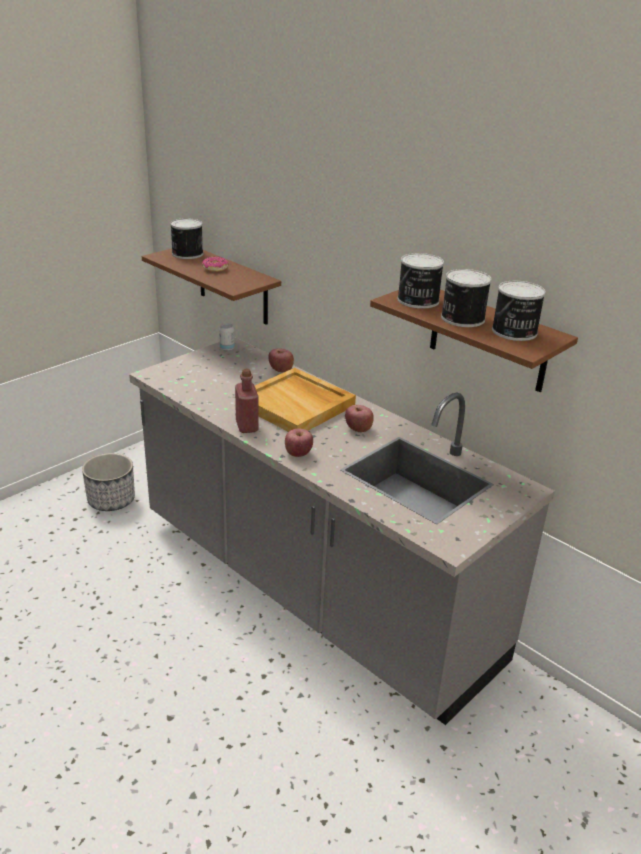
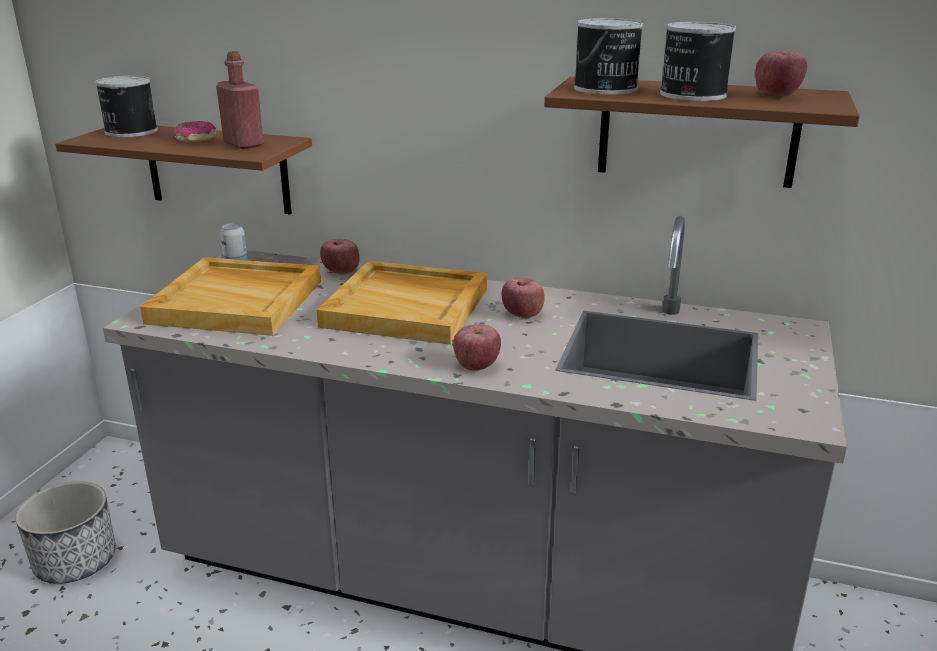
camera: 25 degrees left, 5 degrees down
red bottle [235,369,259,433] -> red bottle moved to [216,51,264,149]
can [492,281,546,341] -> apple [755,51,807,97]
none -> beige tray [140,257,321,336]

